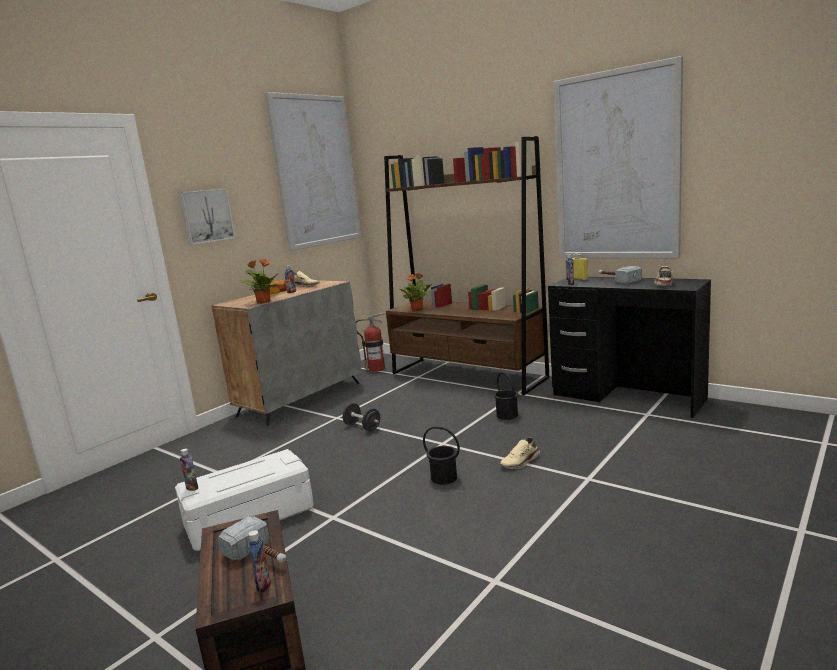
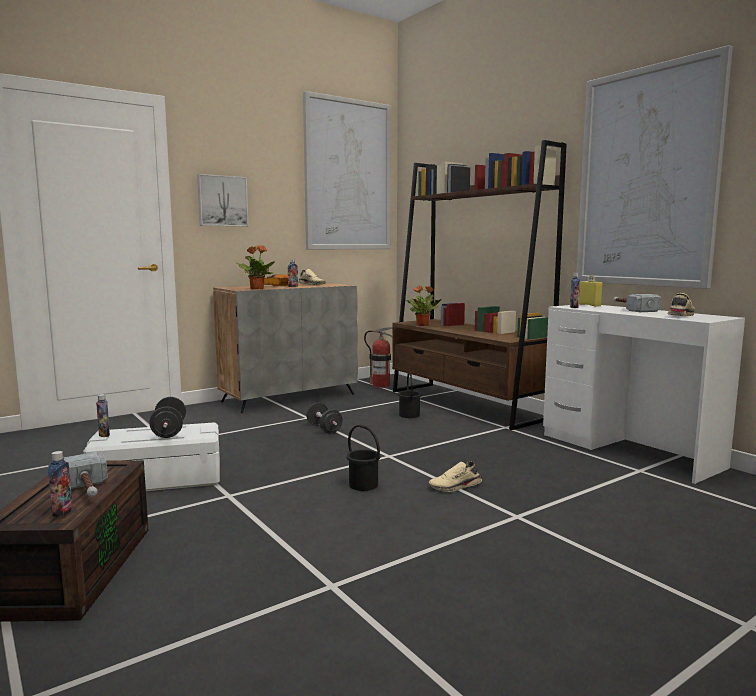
camera: 15 degrees right, 5 degrees down
black bucket [493,372,519,420] -> black bucket moved to [398,372,422,418]
black desk [548,277,711,418] -> white desk [543,305,745,484]
none -> black dumbbell [150,397,186,438]

